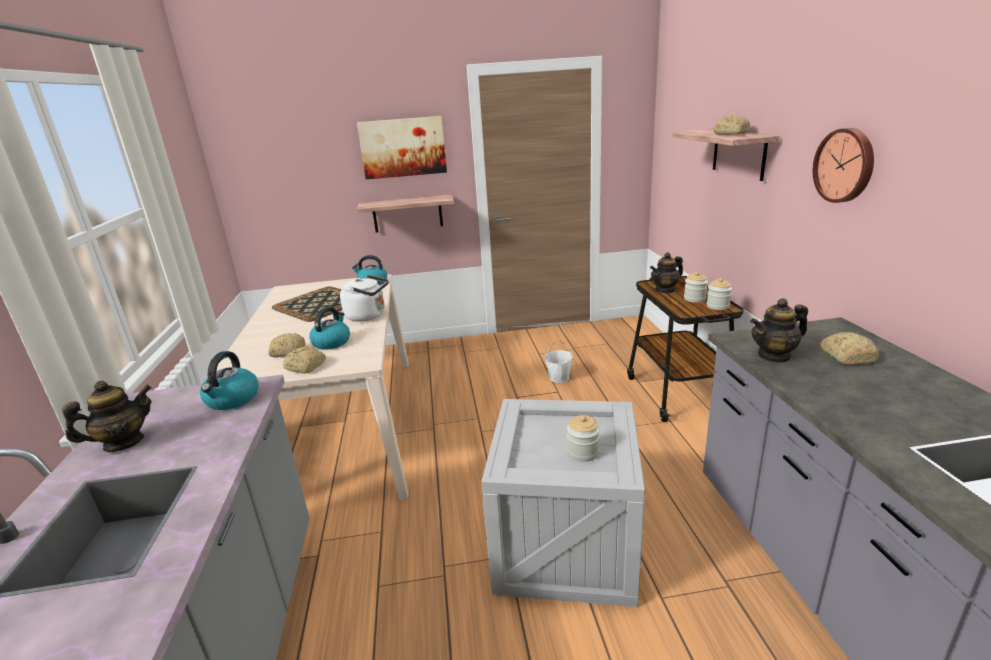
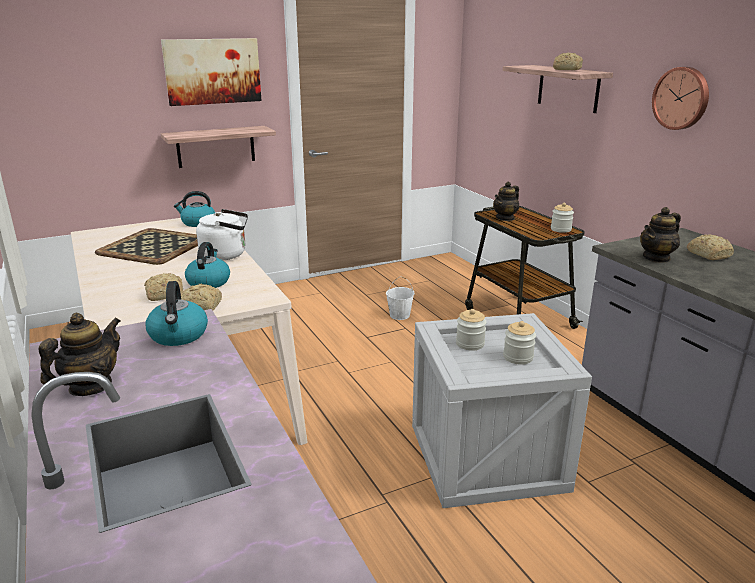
camera: 20 degrees left, 0 degrees up
jar [684,272,708,303] -> jar moved to [456,309,486,351]

